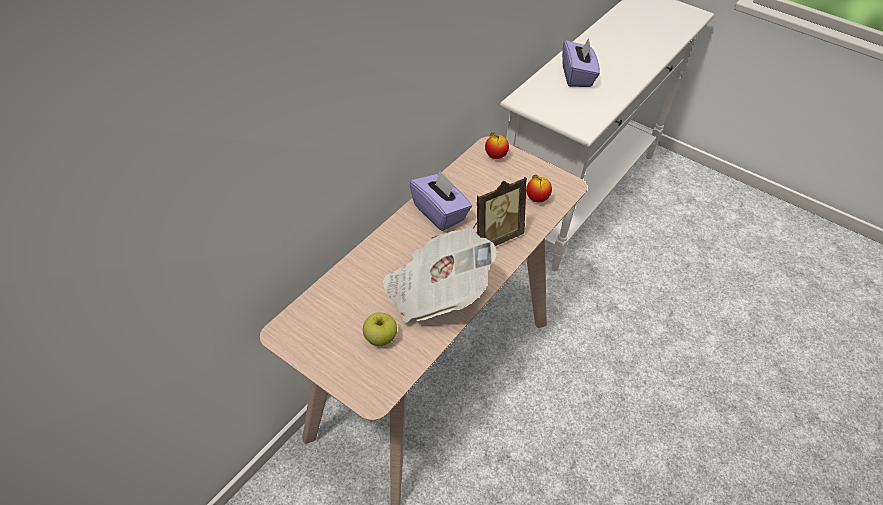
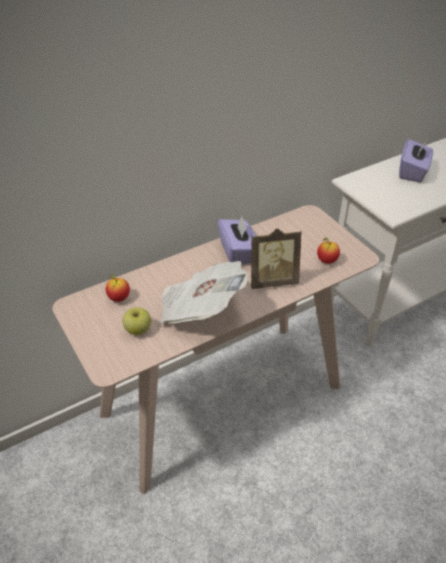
camera: 25 degrees right, 5 degrees down
apple [485,132,509,159] -> apple moved to [106,275,130,302]

